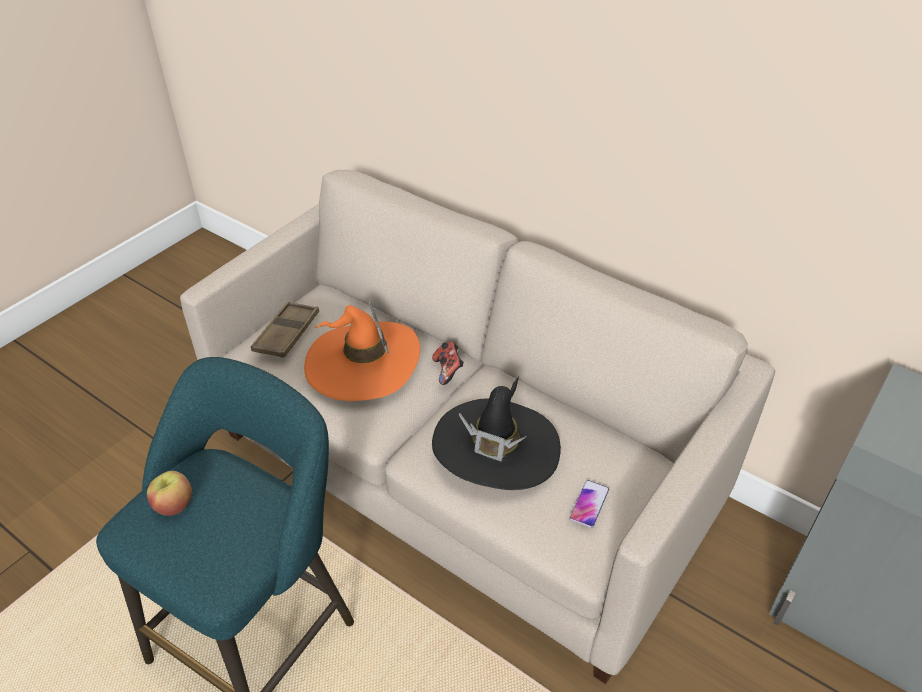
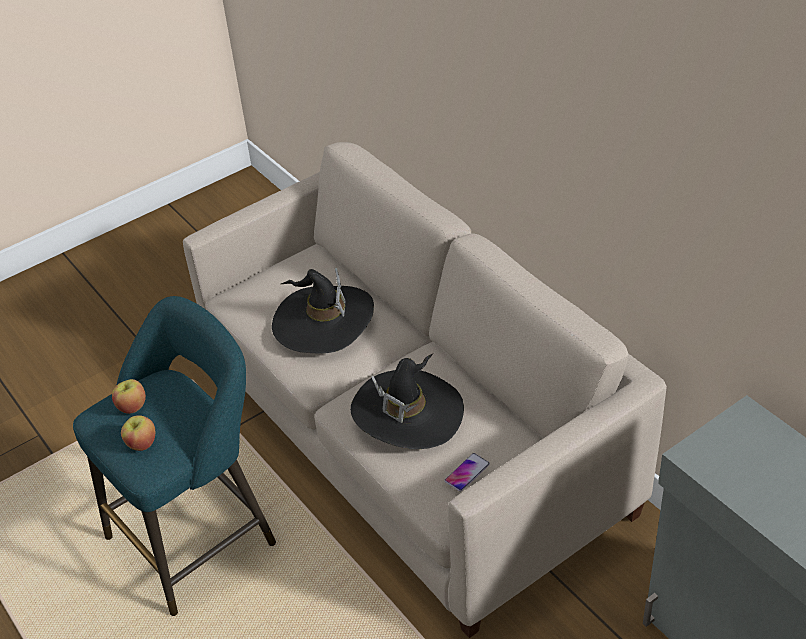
camera: 20 degrees right, 0 degrees up
brown tray [251,302,319,358] -> none
orange hat [304,302,420,401] -> black hat [272,268,374,353]
game controller [432,341,464,385] -> none
none -> apple [121,415,155,451]

